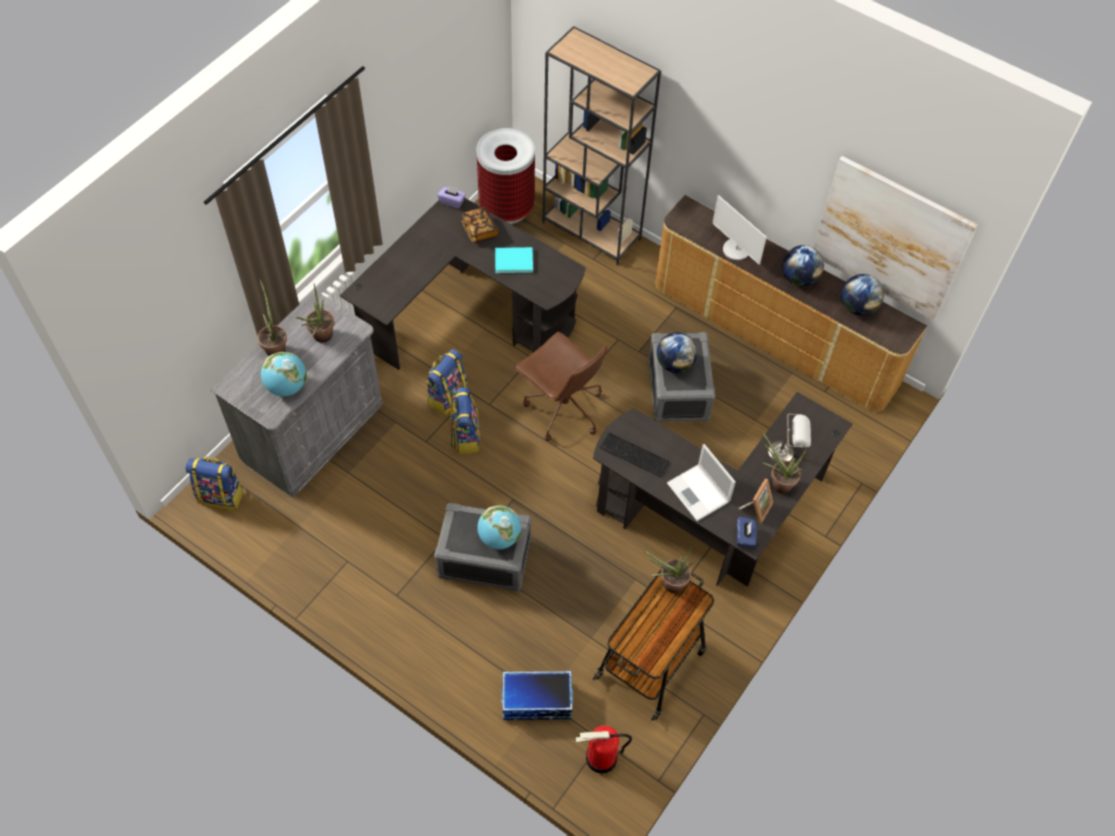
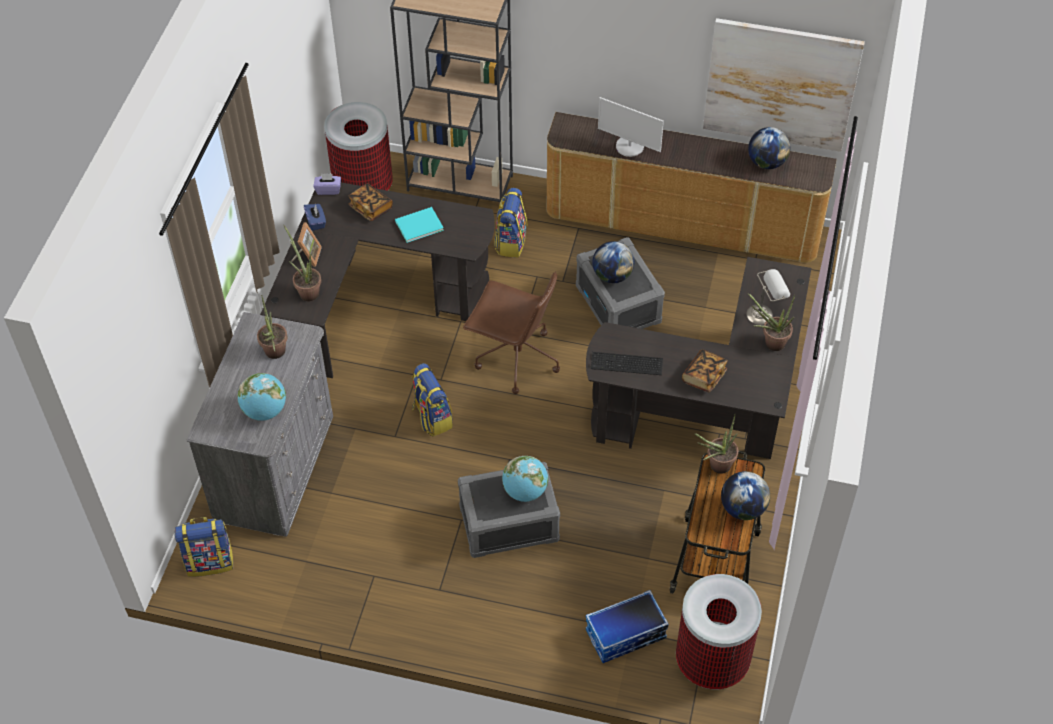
camera: 20 degrees left, 5 degrees down
potted plant [258,280,287,356] -> potted plant moved to [283,224,321,302]
backpack [426,349,467,415] -> backpack moved to [494,188,528,258]
fire extinguisher [576,725,632,774] -> trash can [676,574,762,689]
laptop [667,444,736,521] -> book [682,350,728,392]
blue tissue box [737,517,757,547] -> blue tissue box moved to [304,204,326,231]
picture frame [738,479,773,524] -> picture frame moved to [291,222,322,267]
globe [782,245,824,286] -> globe moved to [721,471,770,520]

